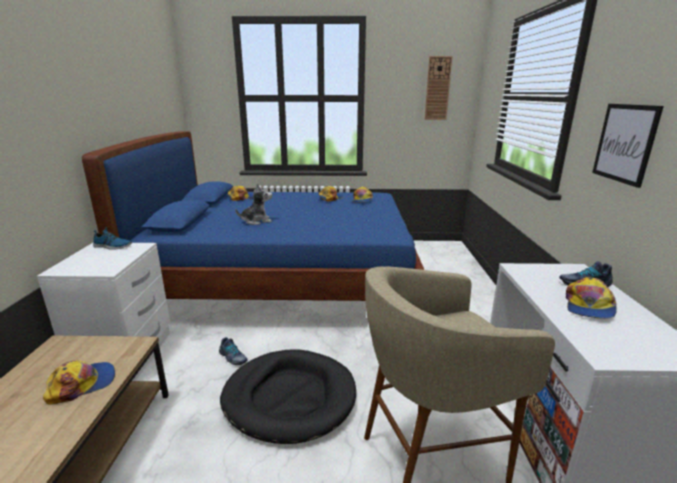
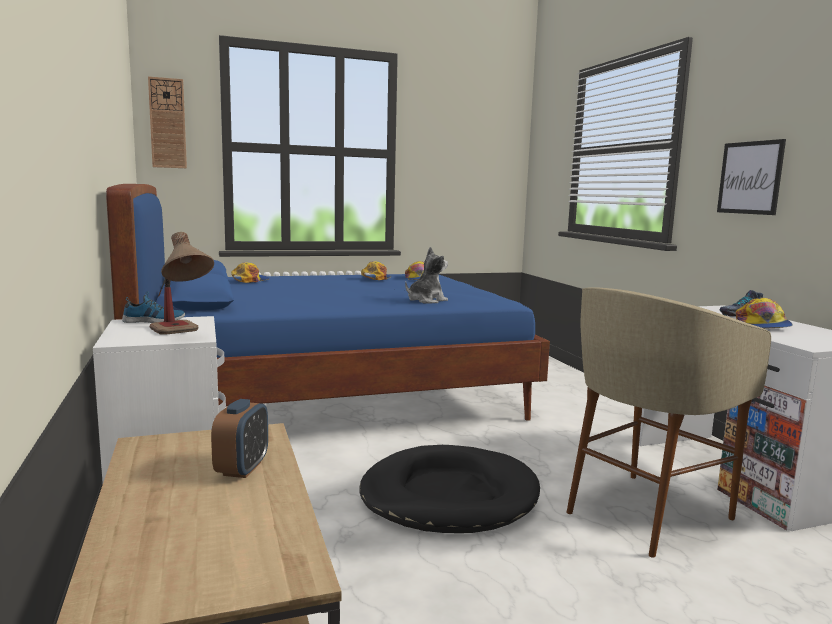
camera: 20 degrees left, 10 degrees down
cap [43,360,115,404] -> alarm clock [211,399,268,478]
shoe [219,337,248,365] -> none
plush toy [235,183,272,225] -> plush toy moved to [405,247,448,304]
wall clock [425,56,452,120] -> wall clock moved to [148,76,187,168]
none -> table lamp [150,232,214,335]

